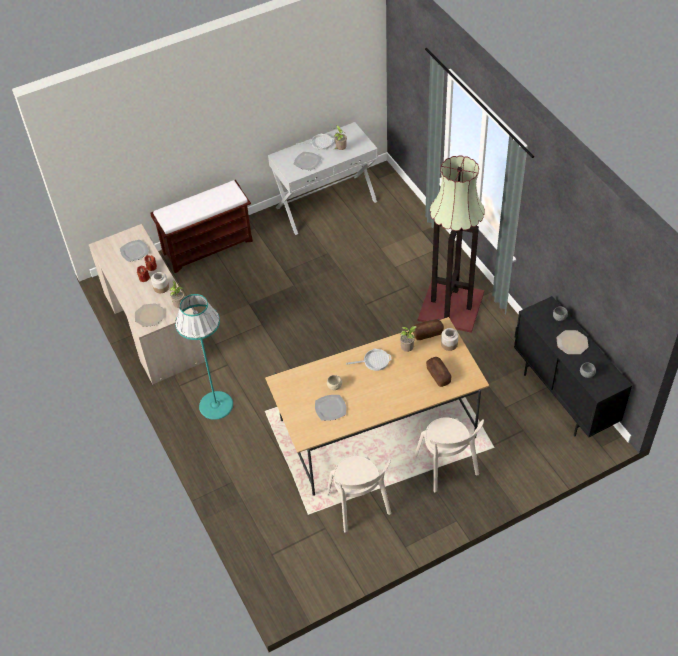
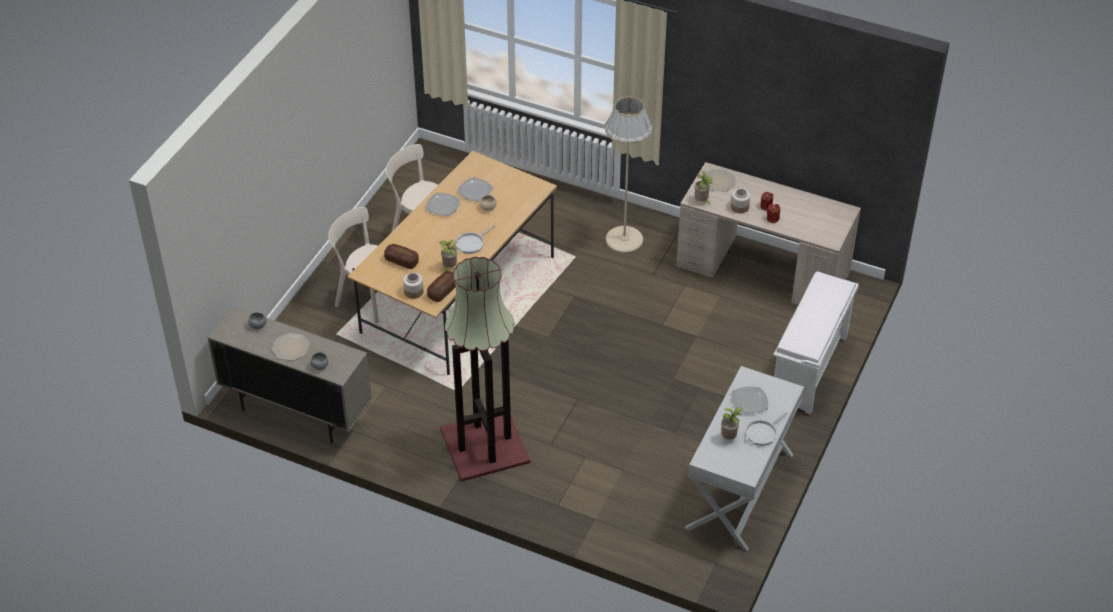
camera: 140 degrees right, 5 degrees down
plate [120,240,149,262] -> plate moved to [425,193,460,216]
brown bench [151,180,253,273] -> white bench [773,271,859,415]
turquoise floor lamp [175,294,233,420] -> beige floor lamp [605,97,652,252]
black cabinet [514,296,632,437] -> beige cabinet [207,306,372,444]

